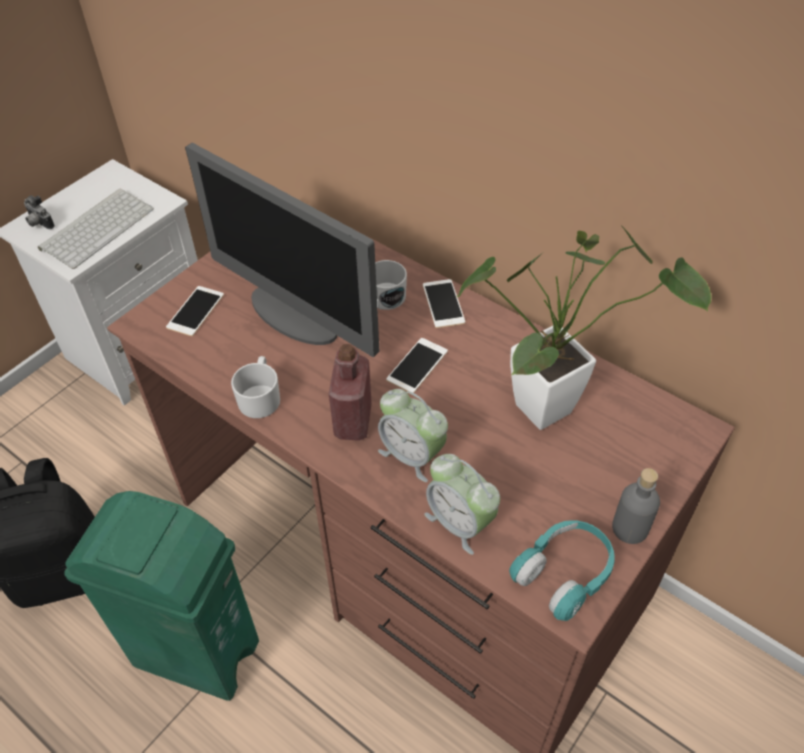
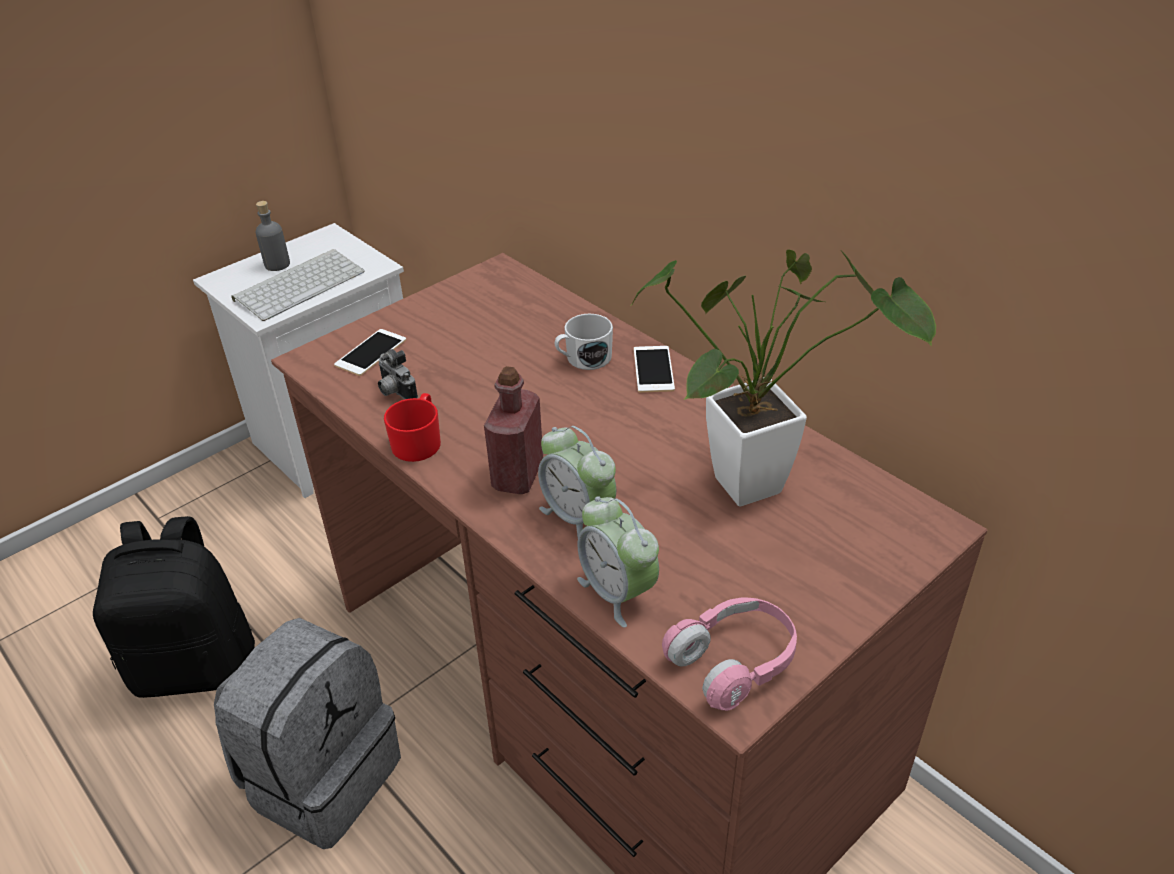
camera: 10 degrees right, 10 degrees down
camera [24,195,55,229] -> camera moved to [378,349,418,400]
green trash can [64,491,259,701] -> grey backpack [214,618,401,849]
monitor [185,143,379,357] -> none
white mug [231,356,280,418] -> red mug [384,393,441,462]
phone [386,338,448,393] -> none
turquoise headphones [509,520,615,621] -> pink headphones [662,597,797,711]
grey bottle [612,468,660,544] -> grey bottle moved to [256,201,290,271]

